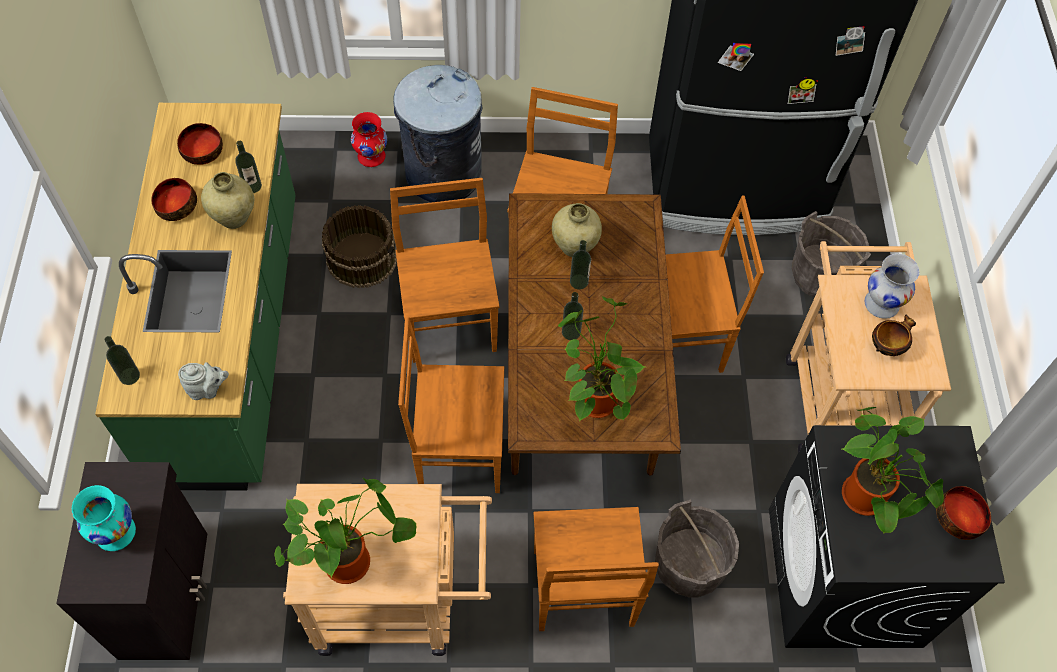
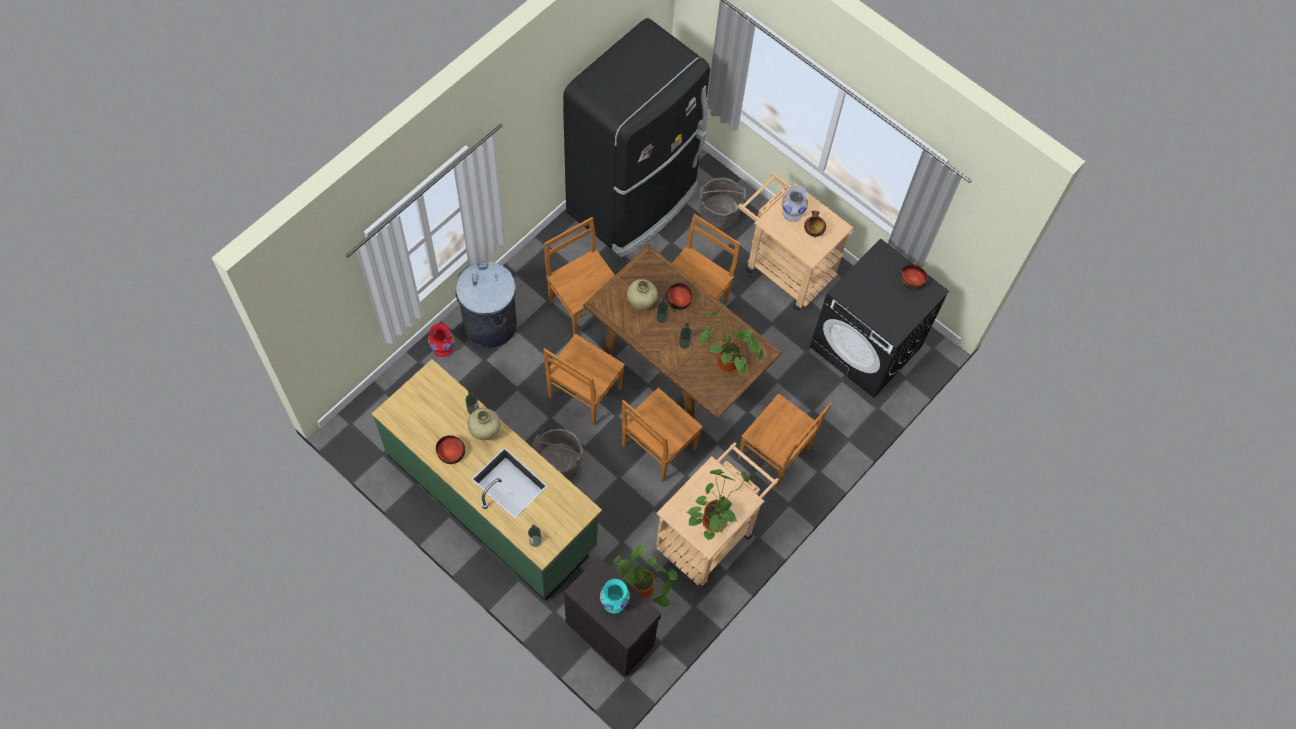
camera: 50 degrees left, 5 degrees up
bowl [177,123,223,165] -> bowl moved to [666,283,692,310]
grey teapot [178,362,229,400] -> none
brown bucket [322,205,397,288] -> none
brown chair [390,178,499,363] -> brown chair turned 90 degrees counterclockwise [543,334,625,426]
grey bucket [655,499,739,598] -> grey bucket moved to [532,428,583,480]
potted plant [842,407,944,534] -> potted plant moved to [613,544,677,607]

